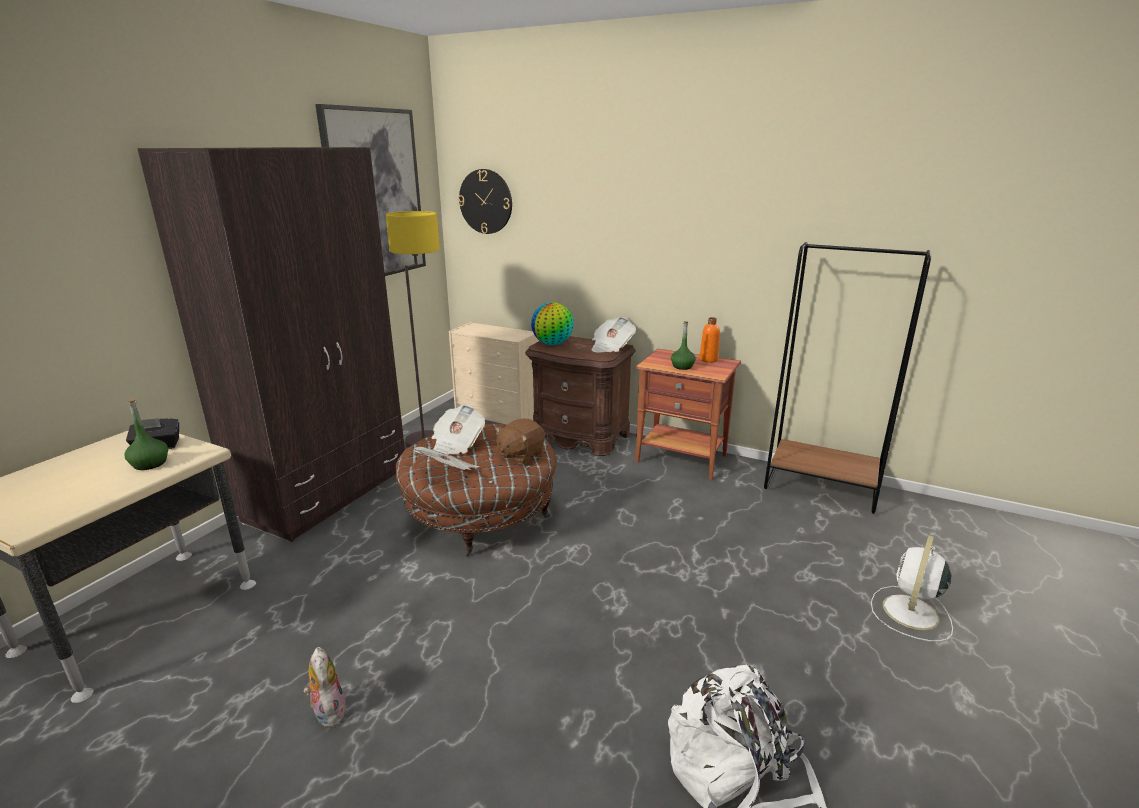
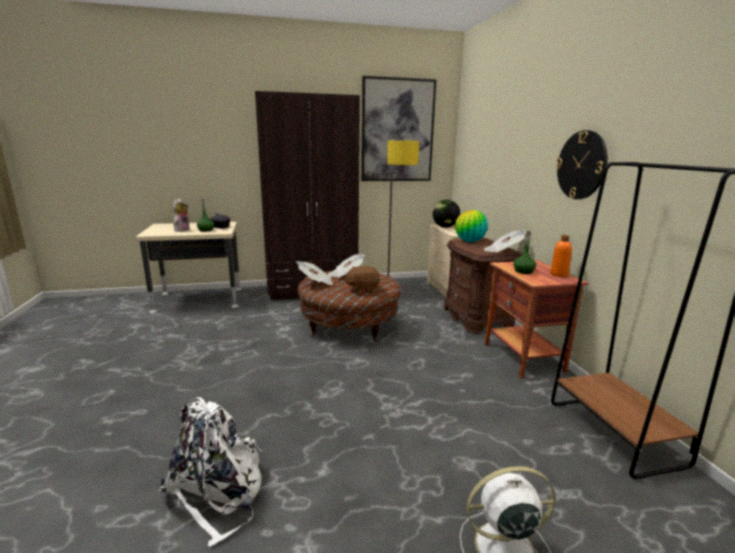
camera: 50 degrees right, 5 degrees down
plush toy [303,647,347,727] -> plush toy moved to [173,199,190,232]
wall clock [458,169,512,234] -> wall clock moved to [556,130,608,199]
none -> globe [433,200,460,227]

